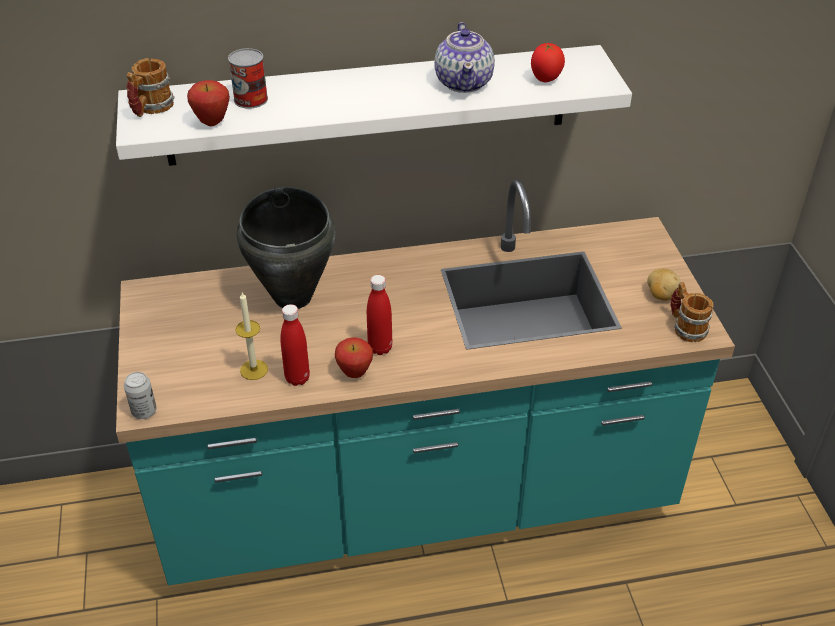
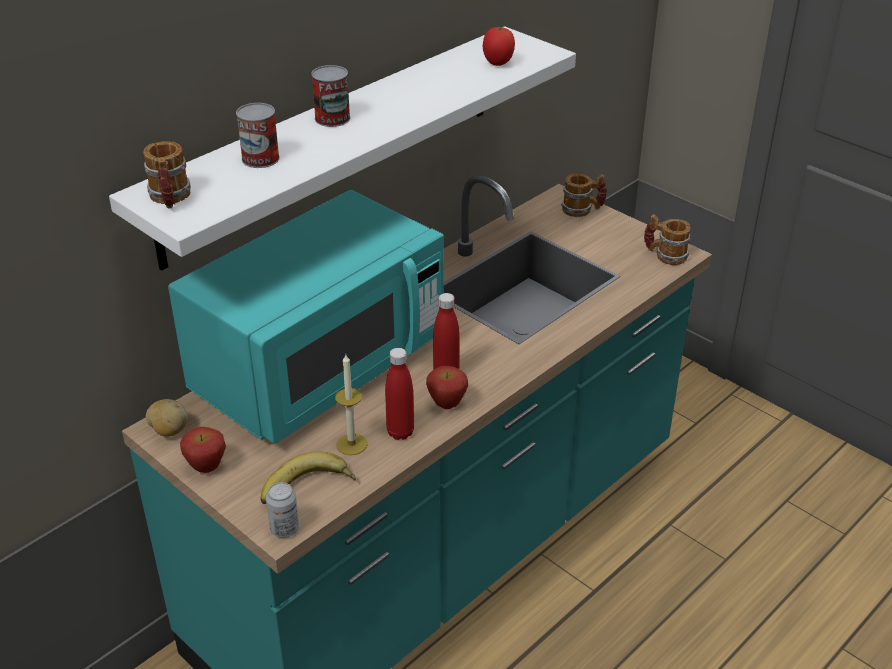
camera: 35 degrees left, 5 degrees down
apple [187,80,230,126] -> apple moved to [180,427,226,473]
black cooking pot [236,187,335,309] -> turquoise microwave [168,190,444,444]
teapot [434,22,495,93] -> none
potato [647,268,681,301] -> potato moved to [146,399,187,437]
none -> banana [261,452,356,504]
none -> can [311,65,350,127]
none -> mug [561,174,607,217]

